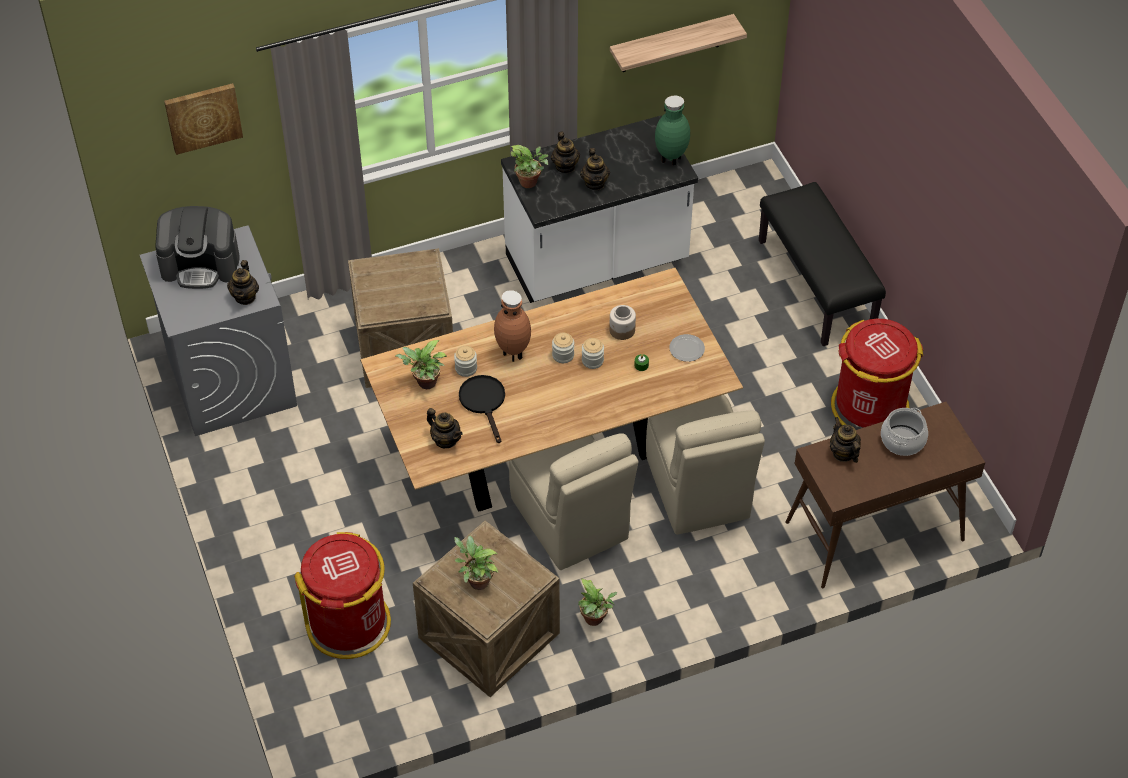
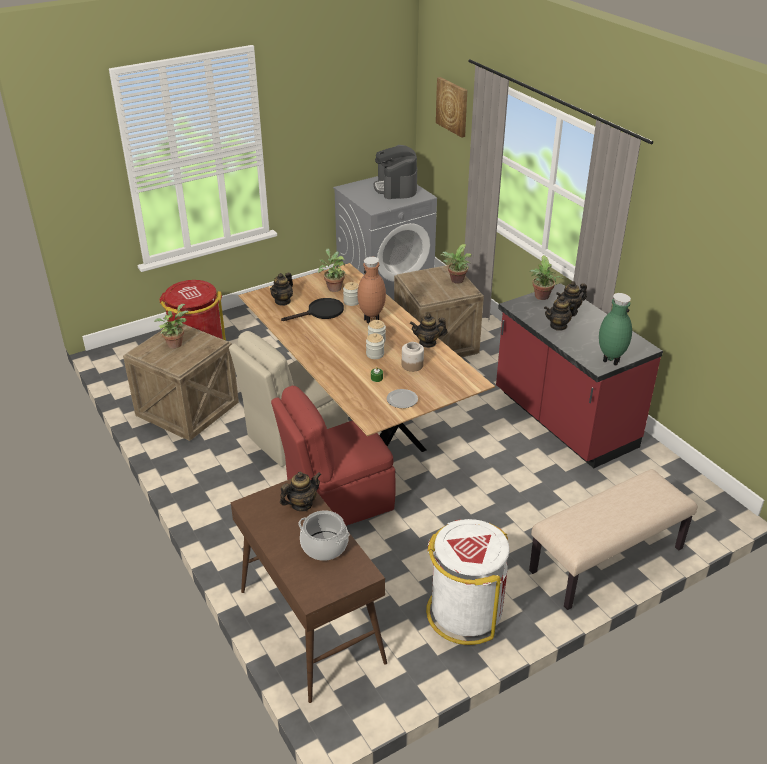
camera: 80 degrees right, 15 degrees down
teapot [227,260,259,305] -> teapot moved to [410,313,447,348]
white counter [501,116,698,303] -> red counter [496,283,663,468]
potted plant [578,579,617,626] -> potted plant moved to [440,244,472,284]
shelf [610,14,747,72] -> none
beige chair [646,395,765,535] -> red chair [271,385,396,526]
black bench [759,182,886,346] -> beige bench [529,469,697,610]
red trash can [831,319,923,428] -> white trash can [426,519,510,645]

